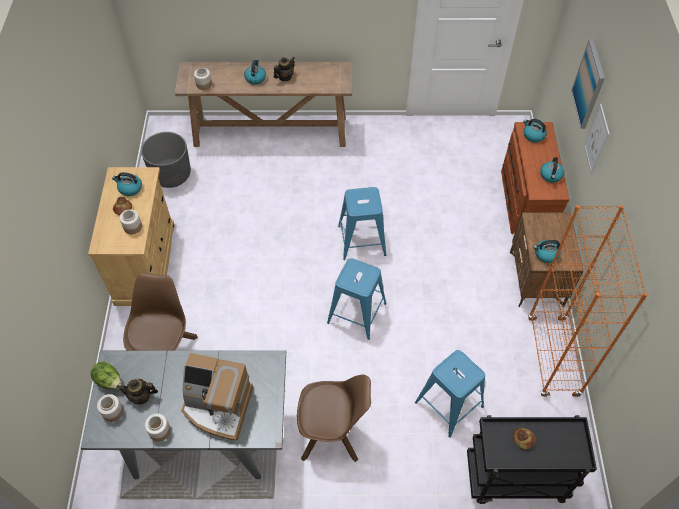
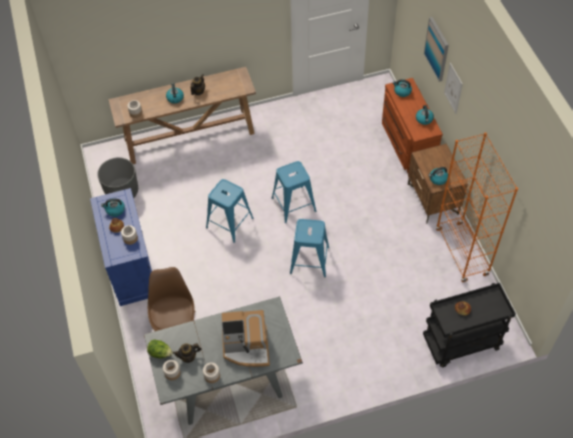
camera: 15 degrees left, 0 degrees up
beige cabinet [88,167,175,306] -> blue cabinet [90,188,152,306]
brown chair [297,375,371,462] -> none
blue stool [415,350,485,438] -> blue stool moved to [206,179,253,243]

